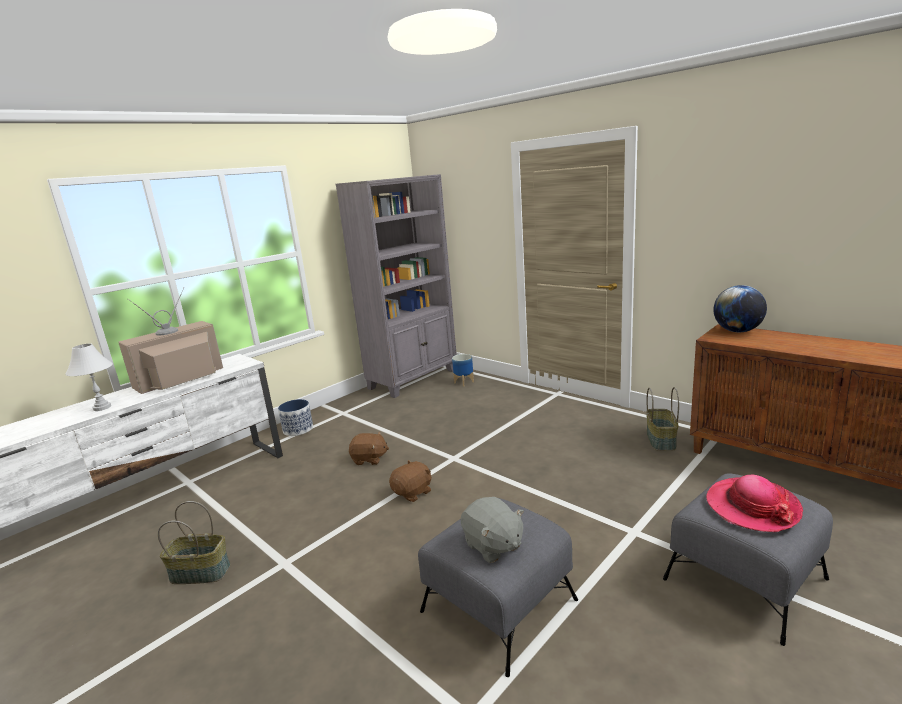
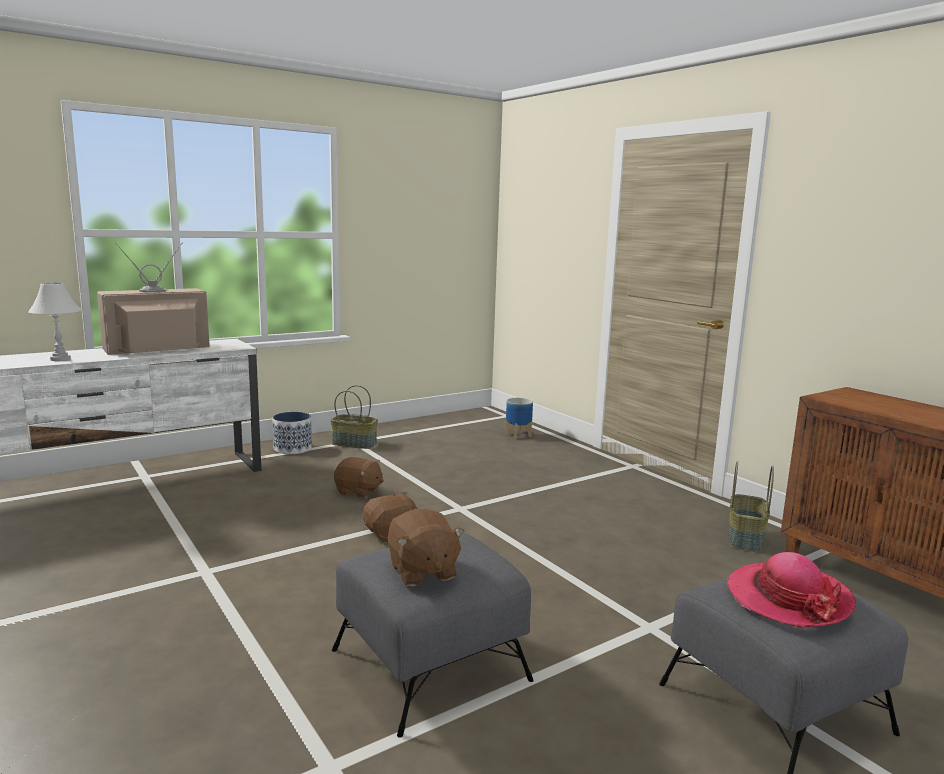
camera: 10 degrees right, 5 degrees down
basket [158,501,231,584] -> basket moved to [331,385,378,449]
grey bookcase [335,174,457,398] -> none
grey plush toy [460,497,524,563] -> brown plush toy [388,509,465,587]
globe [713,285,767,332] -> none

